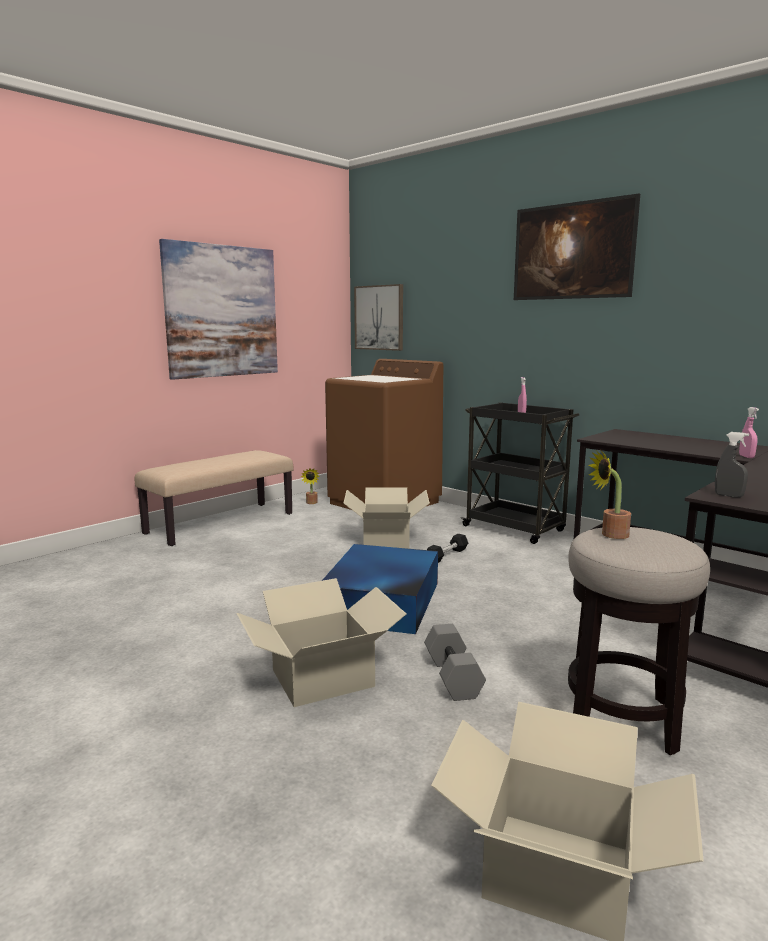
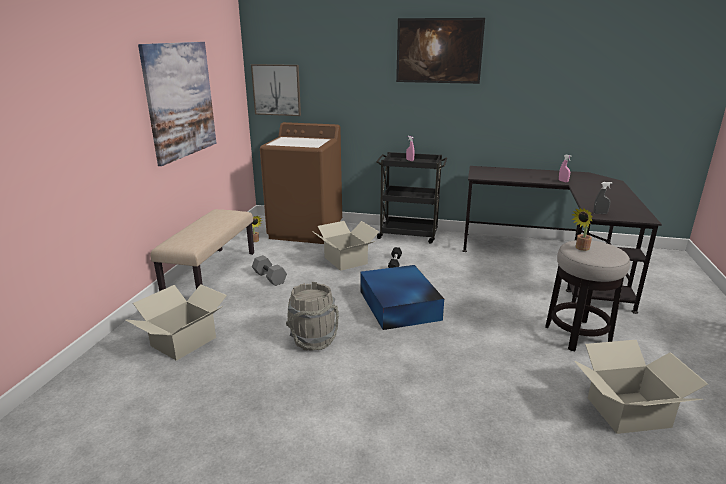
camera: 30 degrees left, 10 degrees up
cardboard box [236,578,406,707] -> cardboard box moved to [125,284,227,361]
grey dumbbell [424,624,486,701] -> grey dumbbell moved to [252,255,287,286]
none -> grey bucket [286,282,339,351]

